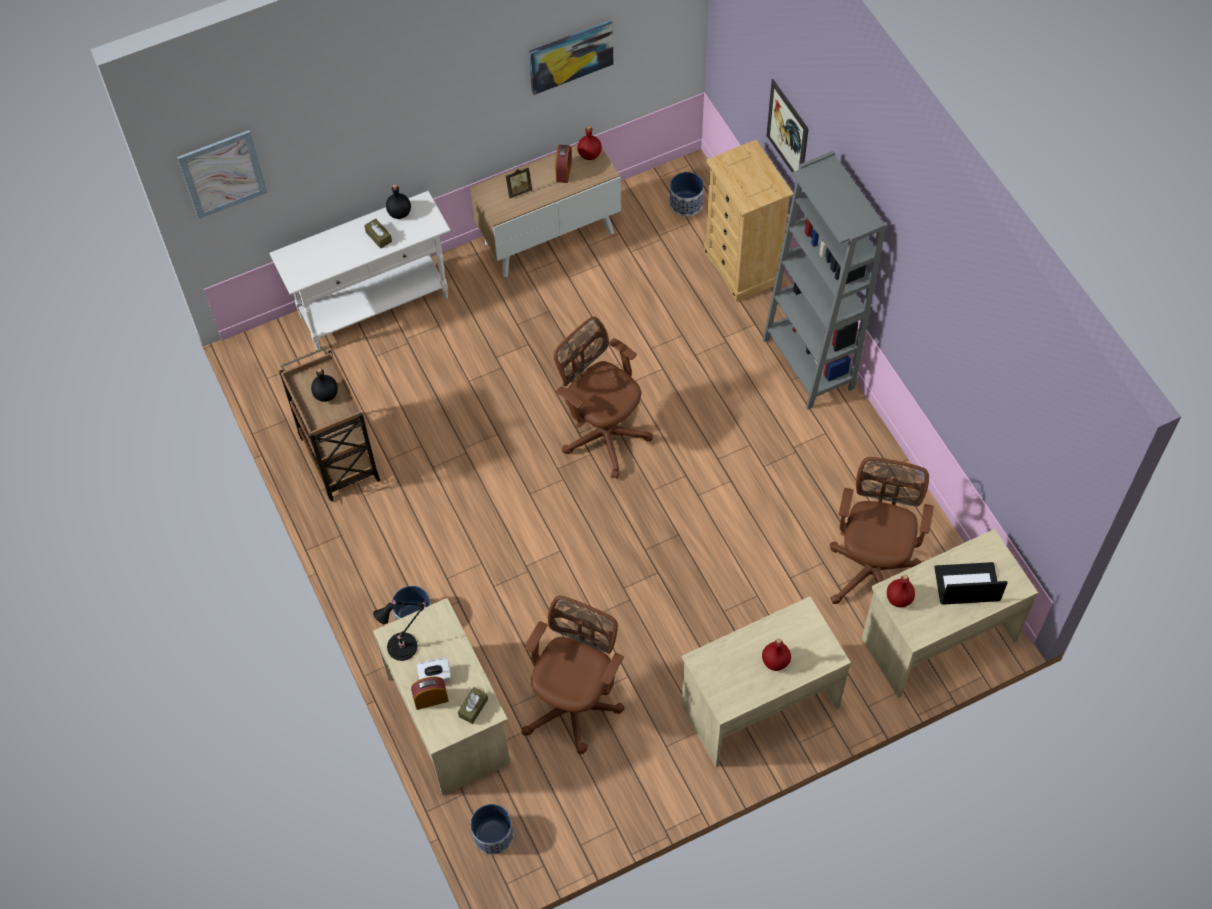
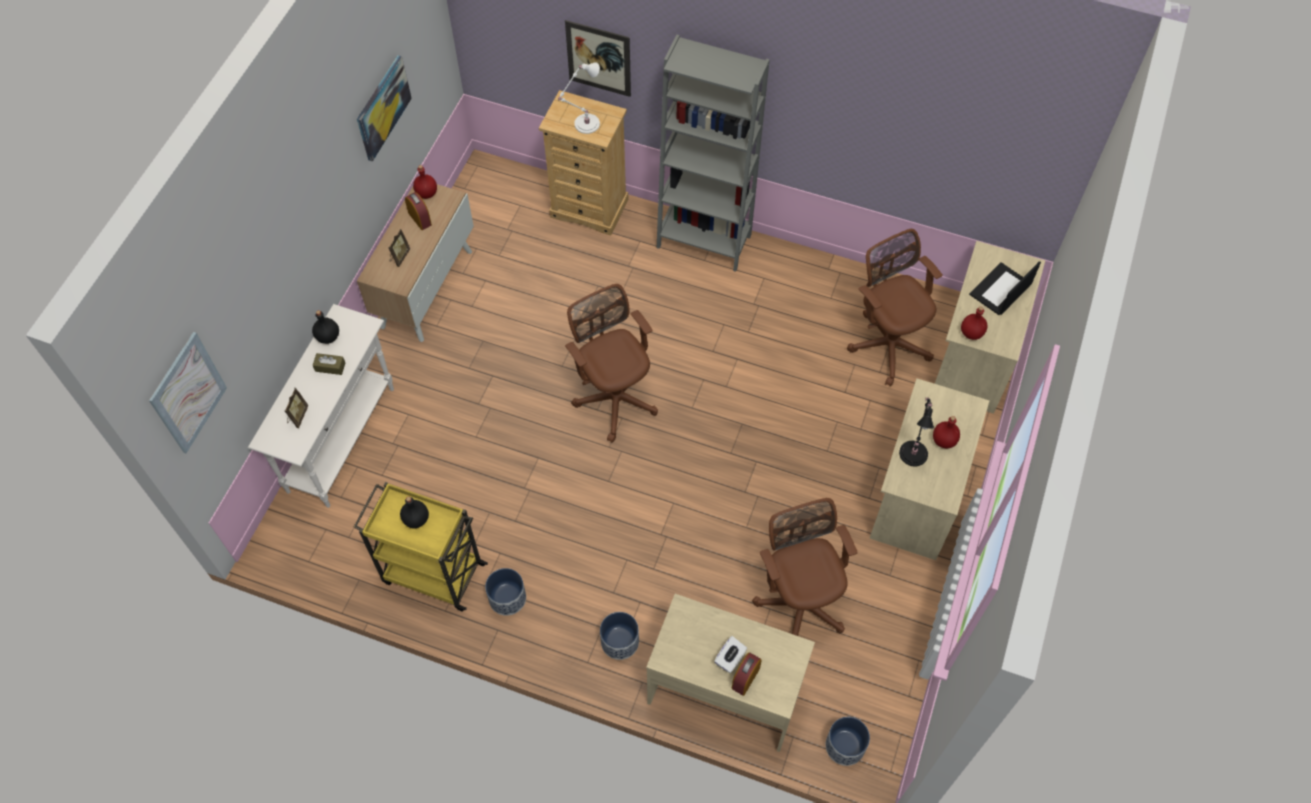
camera: 45 degrees left, 0 degrees up
brown cart [279,347,381,501] -> yellow cart [354,482,488,611]
black table lamp [373,600,426,661] -> black table lamp moved to [899,397,934,467]
brown tissue box [458,687,488,724] -> none
brown office chair [553,317,653,479] -> brown office chair turned 60 degrees clockwise [565,284,658,443]
planter [670,172,704,217] -> planter moved to [485,568,526,616]
none -> picture frame [285,388,308,428]
none -> white table lamp [558,62,600,134]

